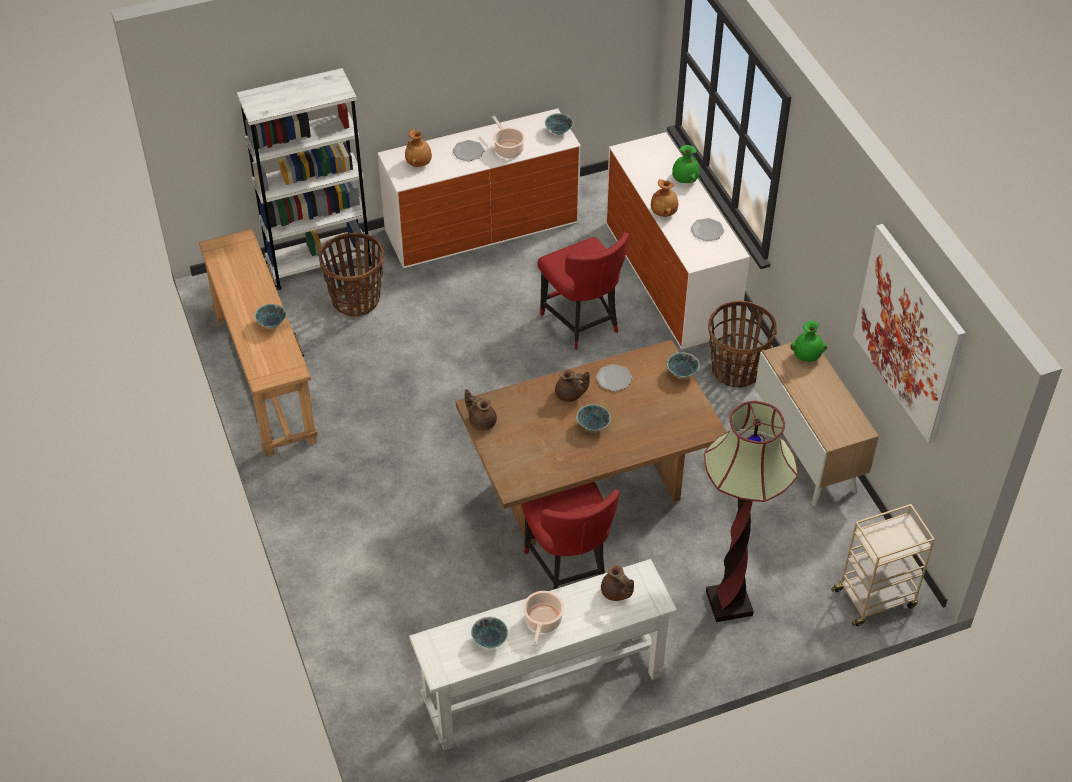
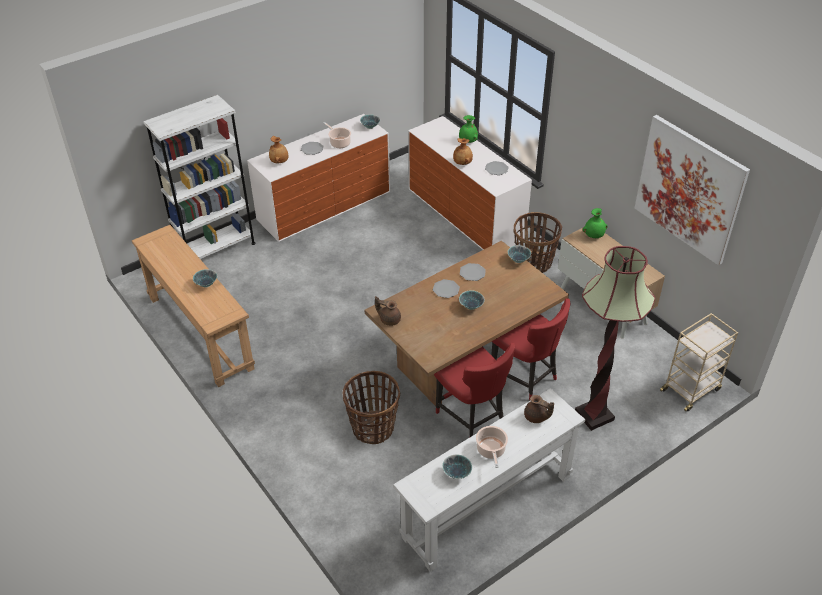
camera: 15 degrees left, 5 degrees down
basket [319,233,384,317] -> basket moved to [343,371,400,444]
red chair [538,232,629,350] -> red chair moved to [491,298,570,400]
brown teapot [555,369,590,402] -> plate [433,279,460,298]

